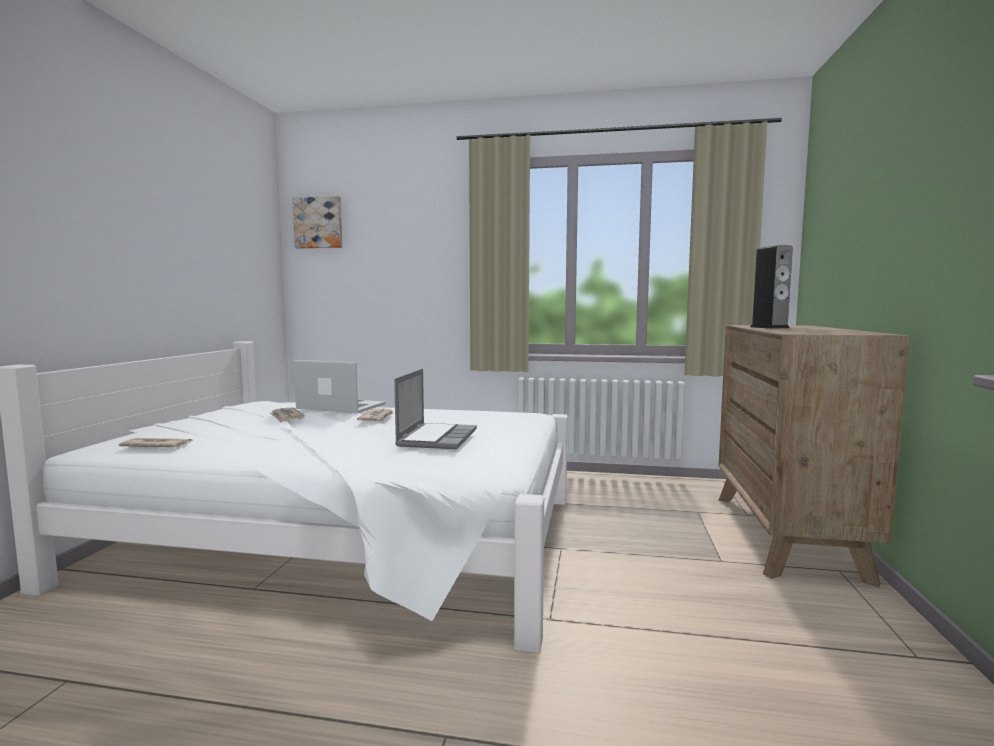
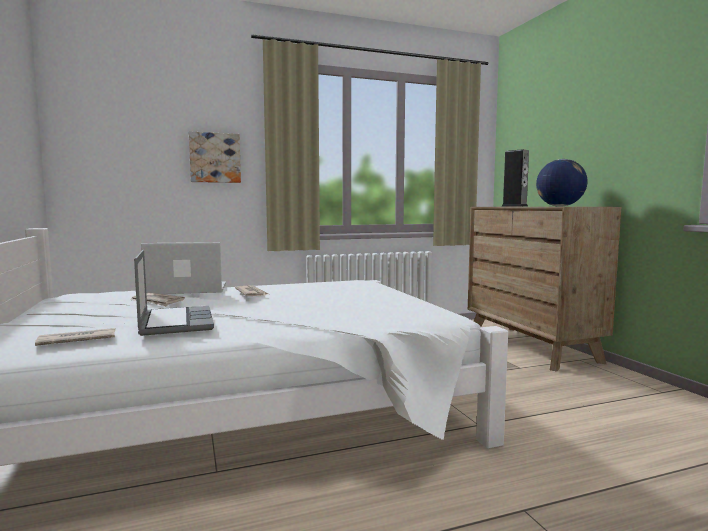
camera: 30 degrees left, 0 degrees up
picture [292,196,342,248] -> picture moved to [189,131,241,183]
laptop [394,369,477,449] -> laptop moved to [134,250,214,336]
none -> globe [536,159,587,207]

